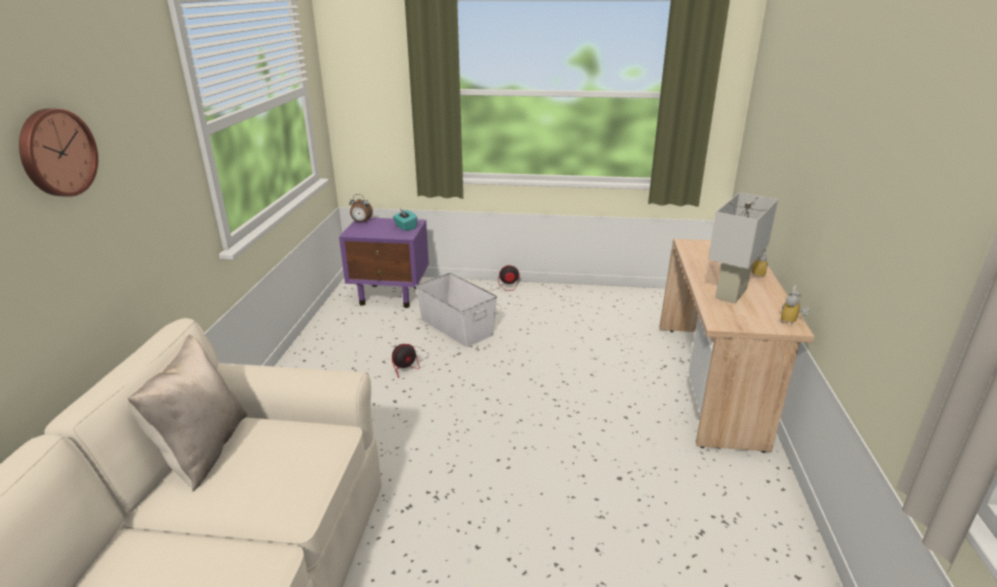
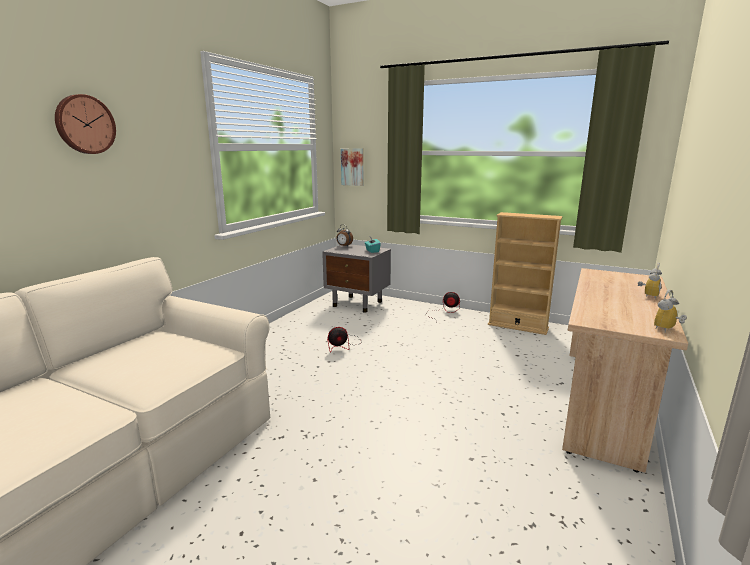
camera: 20 degrees right, 10 degrees down
beige pillow [128,335,247,491] -> none
purple nightstand [339,218,429,308] -> grey nightstand [322,244,391,313]
white storage box [416,273,497,347] -> none
white table lamp [708,192,778,303] -> none
none -> picture [341,148,363,186]
none -> beige bookcase [488,212,563,335]

